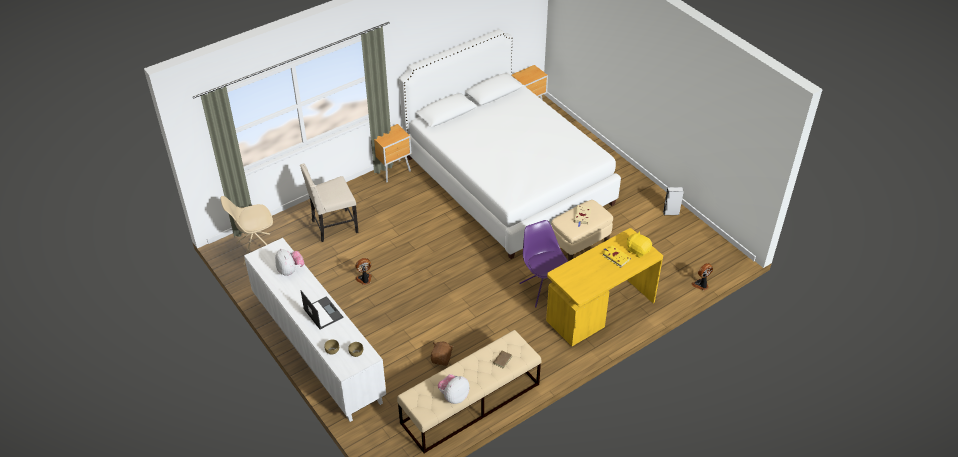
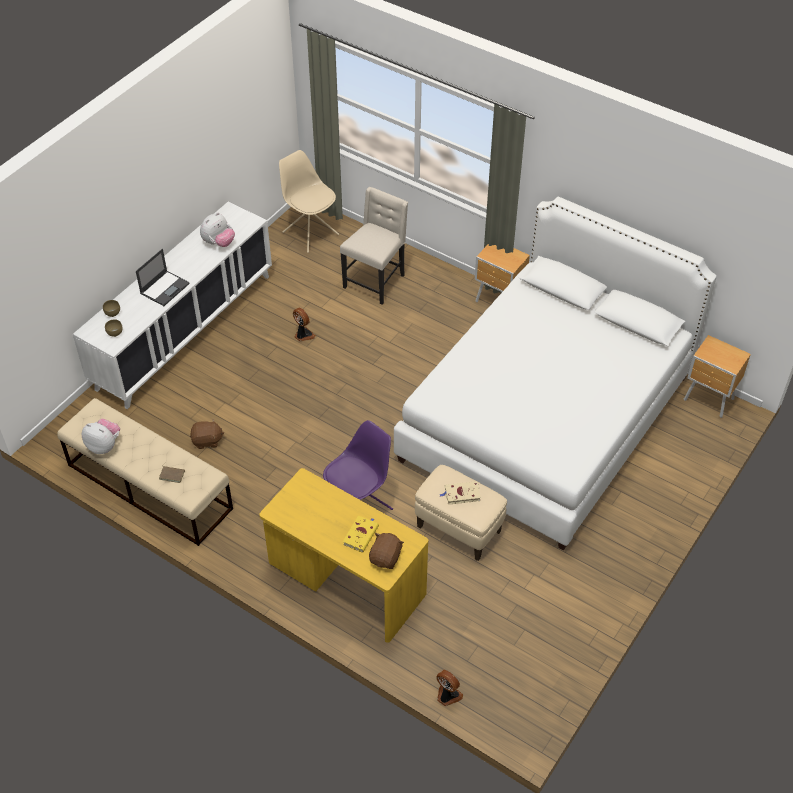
camera: 70 degrees right, 5 degrees up
beige chair [300,164,358,242] -> beige chair turned 75 degrees clockwise [340,187,408,305]
yellow plush toy [627,231,652,258] -> brown plush toy [369,533,404,569]
grey speaker [663,187,684,215] -> none

